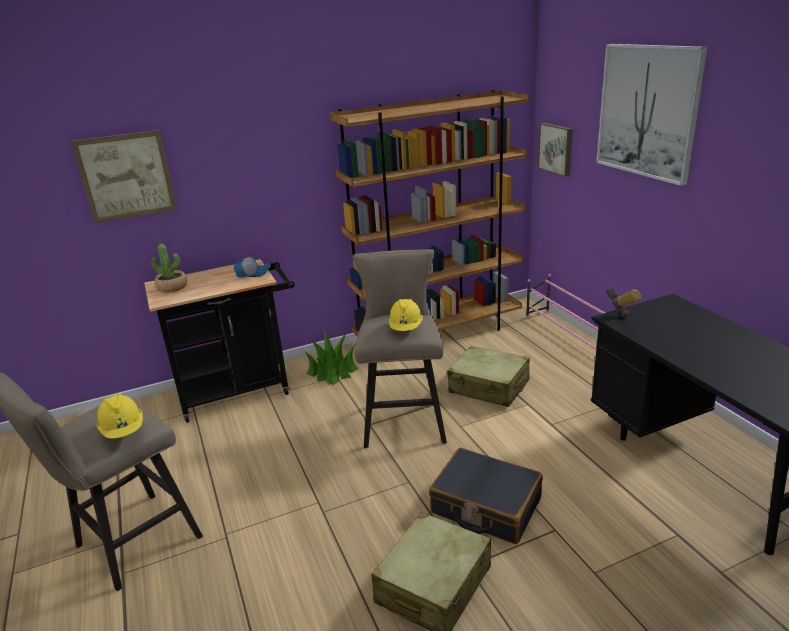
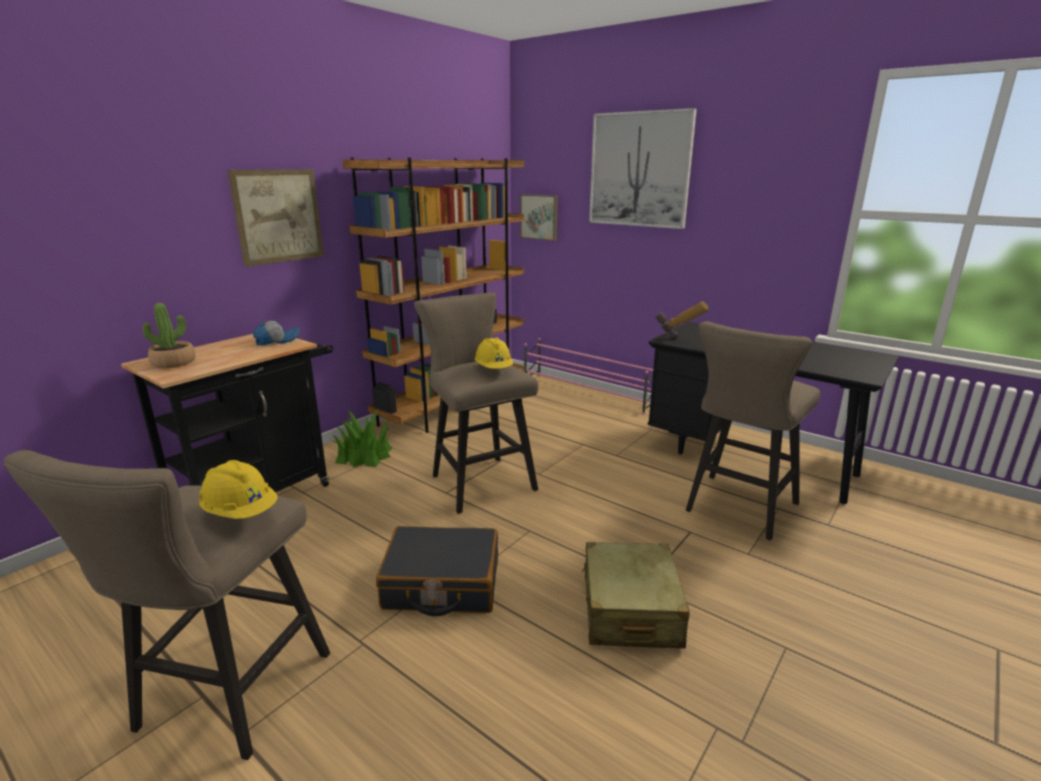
camera: 30 degrees left, 5 degrees down
picture [71,130,178,223] -> picture moved to [228,169,324,267]
black suitcase [429,448,543,544] -> black suitcase moved to [376,526,498,616]
beige suitcase [447,346,530,407] -> none
none -> beige stool [686,321,820,540]

